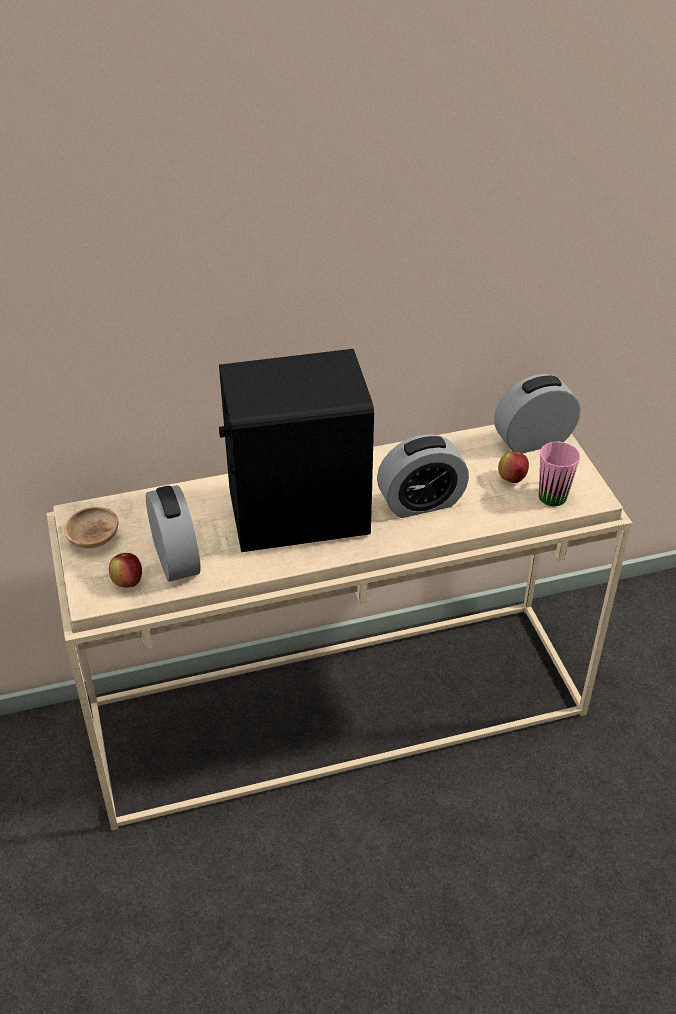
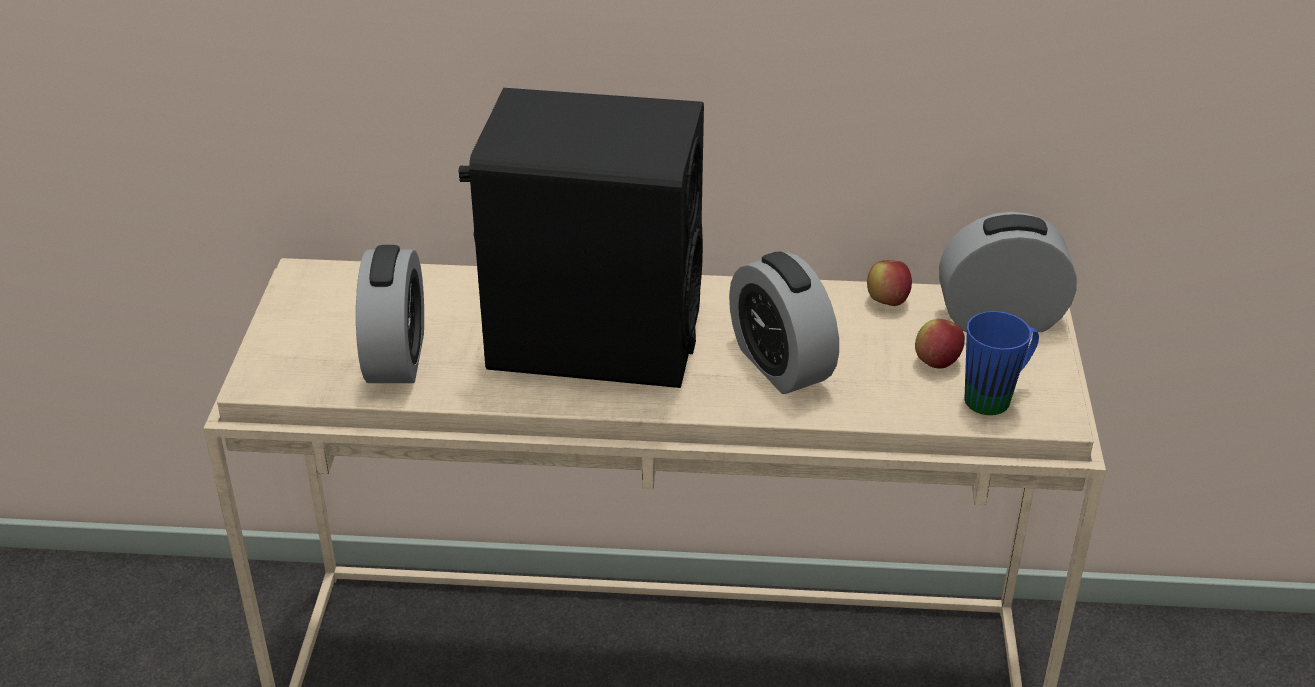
camera: 20 degrees right, 5 degrees down
brown bowl [64,507,118,548] -> none
apple [109,553,142,588] -> apple moved to [867,260,912,306]
alarm clock [377,434,469,518] -> alarm clock turned 60 degrees clockwise [729,251,839,394]
pink mug [539,442,580,506] -> blue mug [964,311,1039,415]

